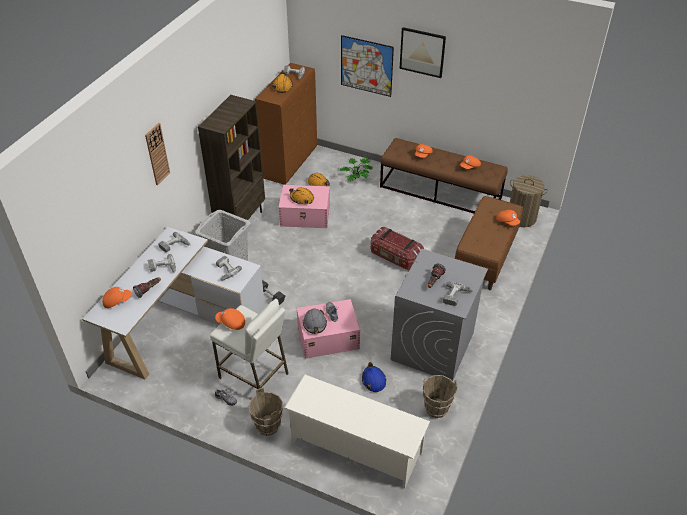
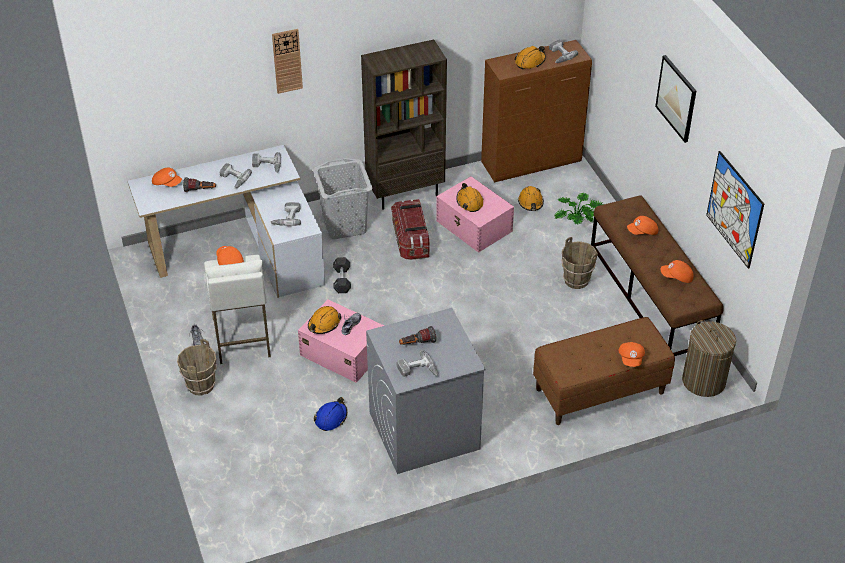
camera: 45 degrees right, 0 degrees up
white shoe rack [284,374,430,489] -> none
grey hard hat [303,308,327,334] -> orange hard hat [308,306,341,334]
picture [341,35,394,97] -> picture moved to [706,151,764,269]
storage box [371,227,424,270] -> storage box moved to [391,199,429,260]
brown bucket [423,375,457,418] -> brown bucket moved to [561,237,598,289]

